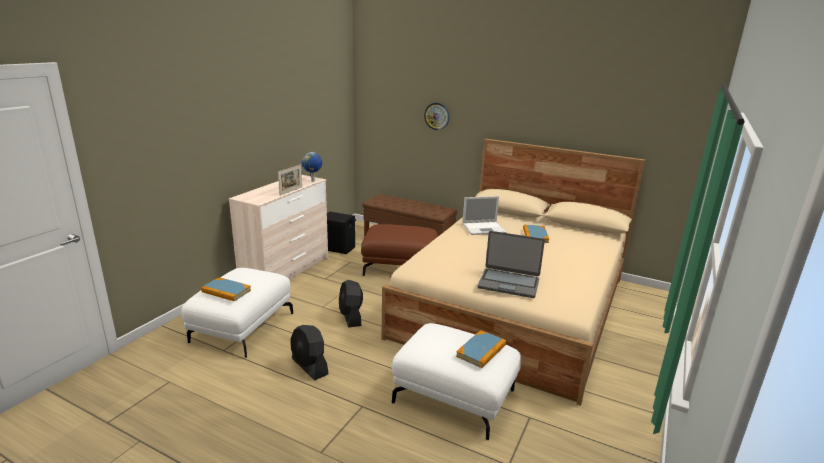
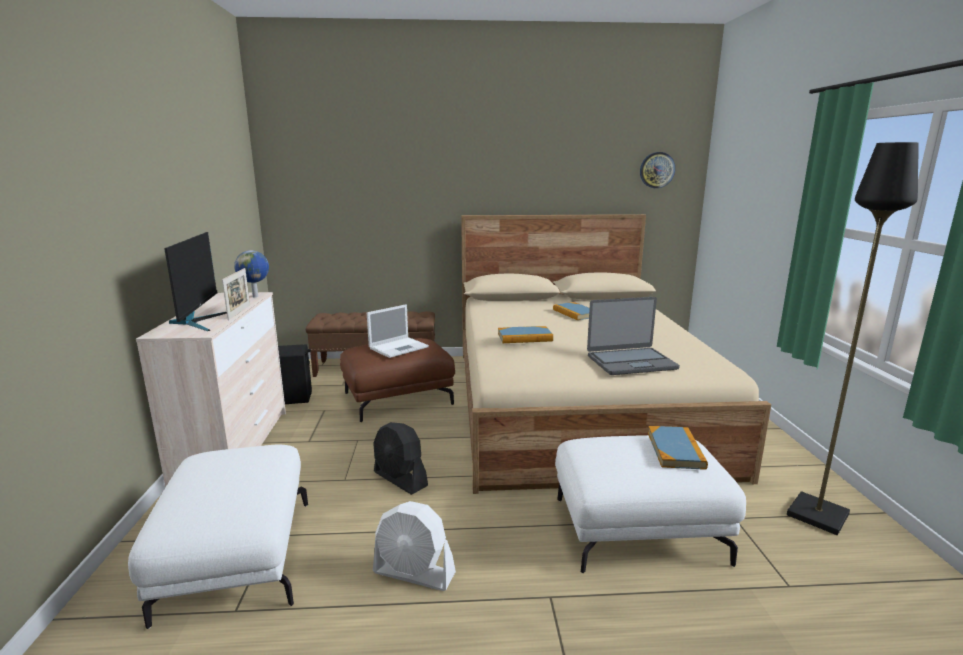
camera: 30 degrees left, 5 degrees down
book [201,277,251,301] -> book moved to [498,326,553,343]
black fan [291,325,329,380] -> white fan [373,501,456,591]
wall clock [424,103,450,130] -> wall clock moved to [640,152,675,188]
laptop [463,196,506,235] -> laptop moved to [367,304,429,358]
none -> monitor [164,232,227,331]
none -> black floor lamp [787,142,919,535]

